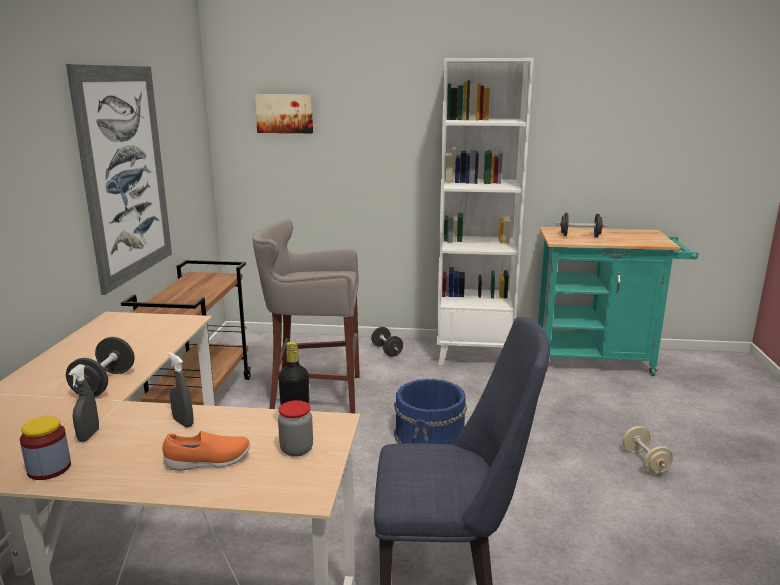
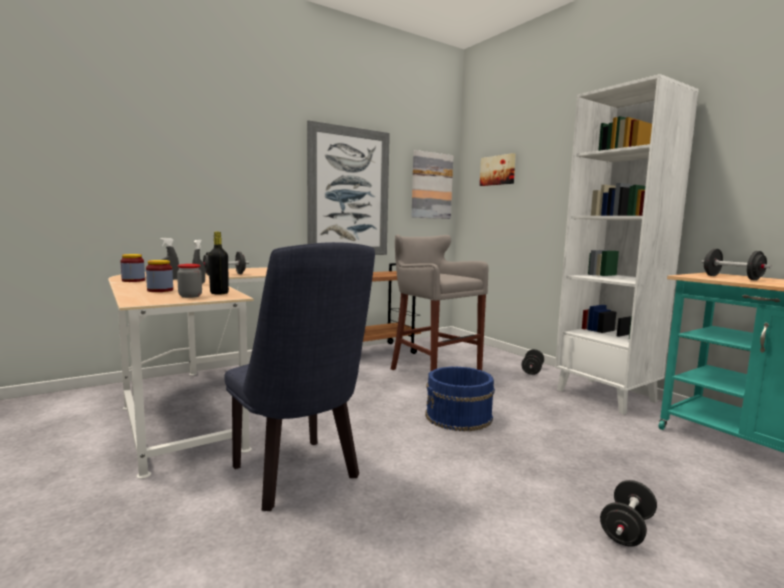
camera: 50 degrees right, 10 degrees down
orange shoe [162,431,250,471] -> jar [146,260,173,292]
beige dumbbell [622,426,673,475] -> black dumbbell [600,480,657,546]
none -> picture [412,150,453,219]

